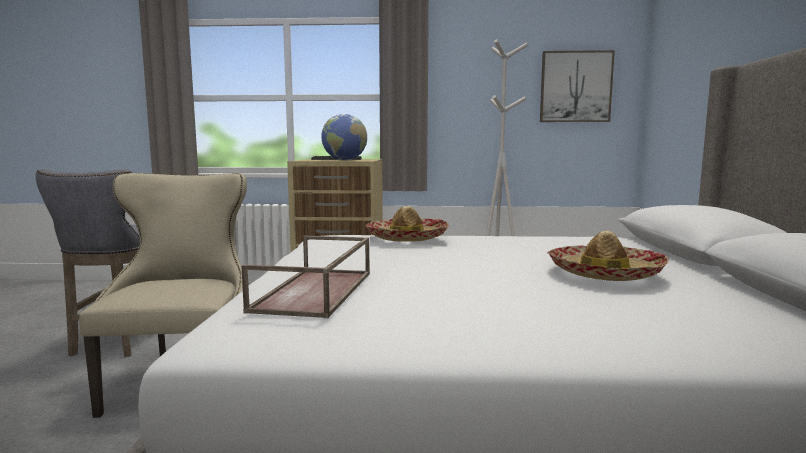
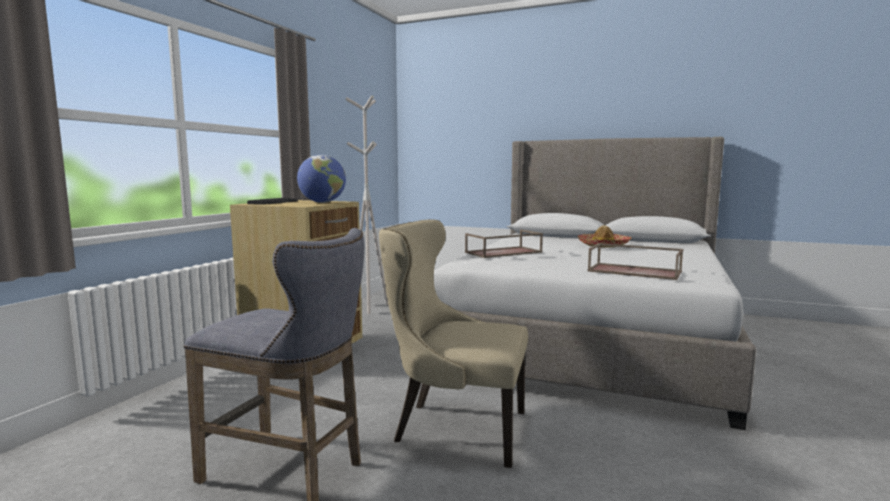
camera: 70 degrees left, 0 degrees up
hat [366,206,449,242] -> brown tray [465,230,543,258]
picture [540,50,615,122] -> none

